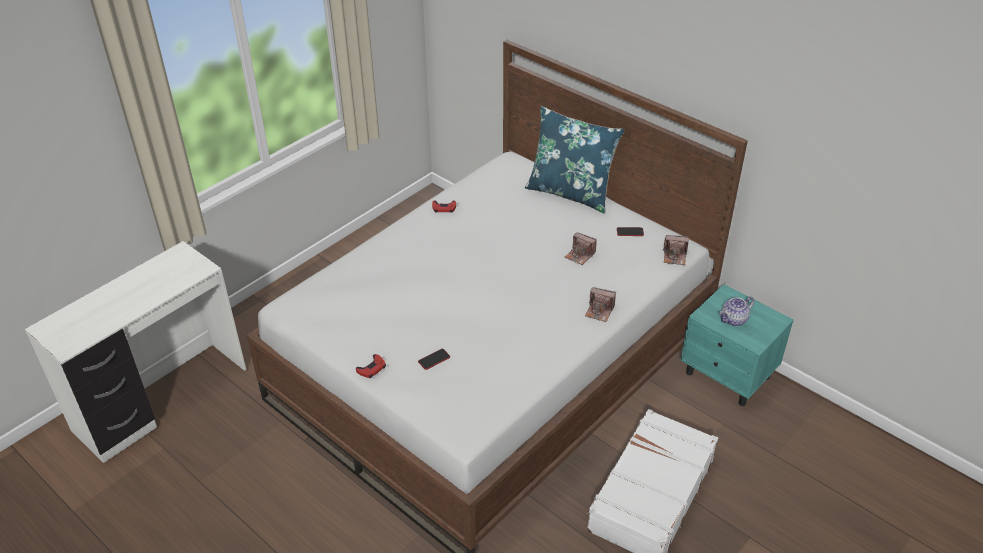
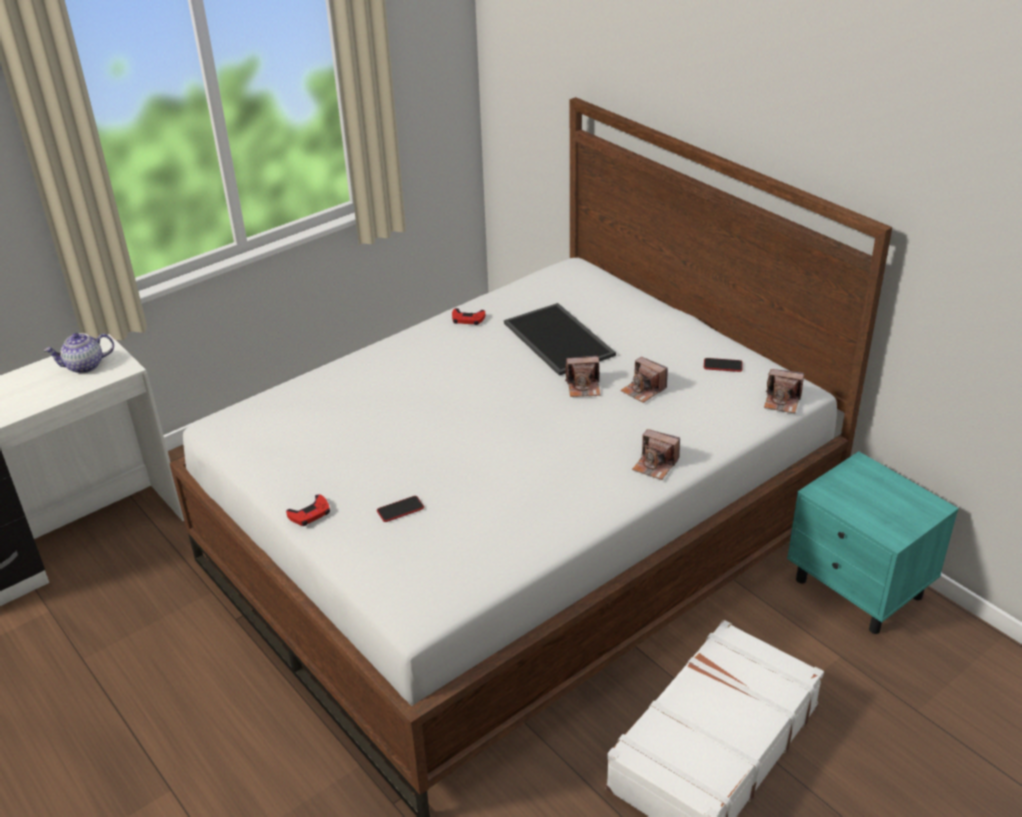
camera: 10 degrees right, 5 degrees down
blue pillow [525,106,625,213] -> none
teapot [719,297,754,326] -> teapot moved to [44,333,114,373]
none -> tray [504,303,616,376]
none -> camera [565,355,600,397]

